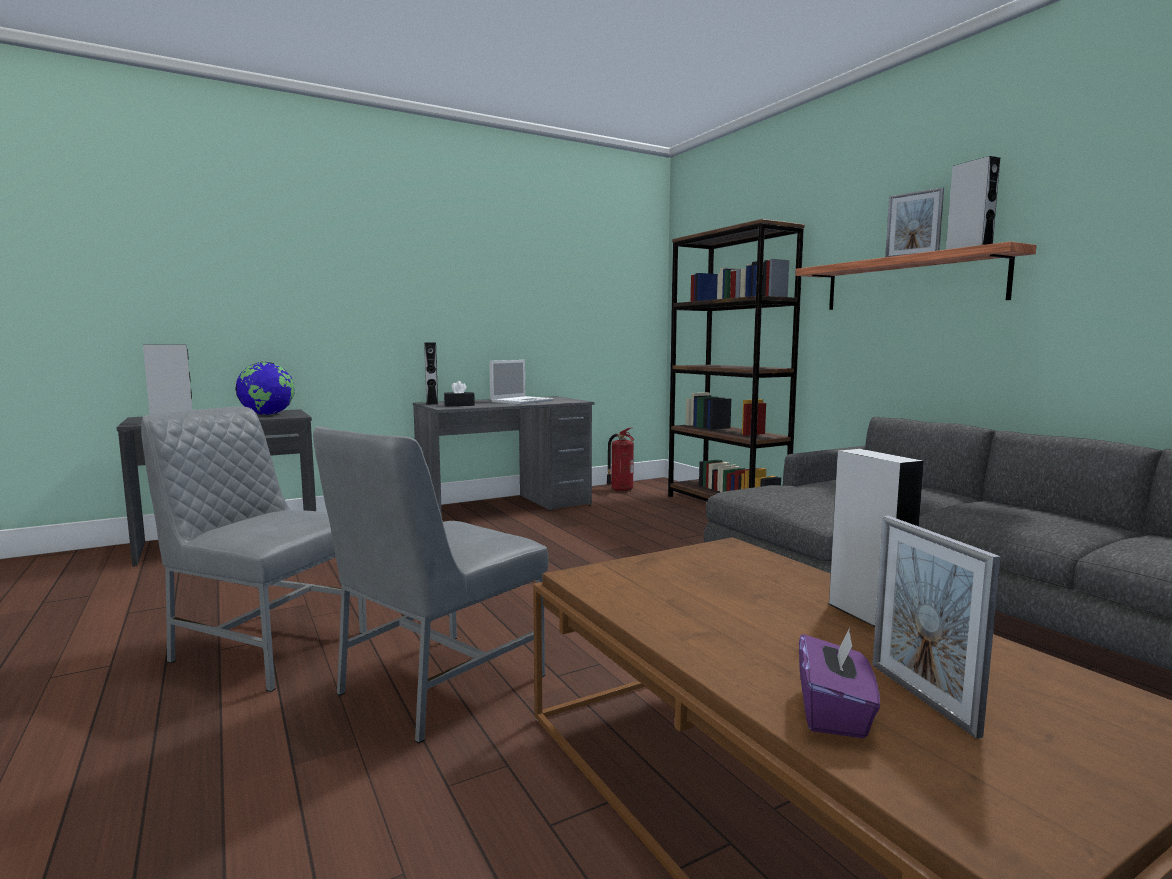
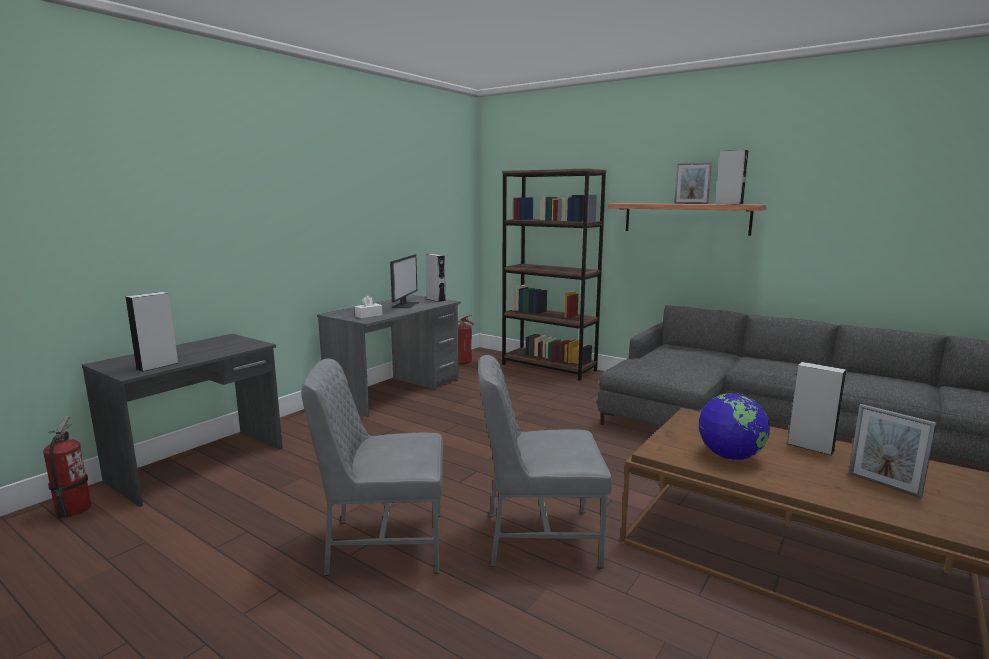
camera: 25 degrees left, 5 degrees up
globe [235,362,295,415] -> globe moved to [698,393,770,461]
grey chair [313,426,548,744] -> grey chair turned 75 degrees clockwise [478,355,612,569]
grey speaker [424,343,438,405] -> grey speaker moved to [426,254,446,302]
black tissue box [444,381,475,406] -> white tissue box [355,296,382,318]
laptop [489,360,554,404] -> monitor [390,254,419,308]
purple tissue box [799,628,880,738] -> none
none -> fire extinguisher [43,415,91,518]

